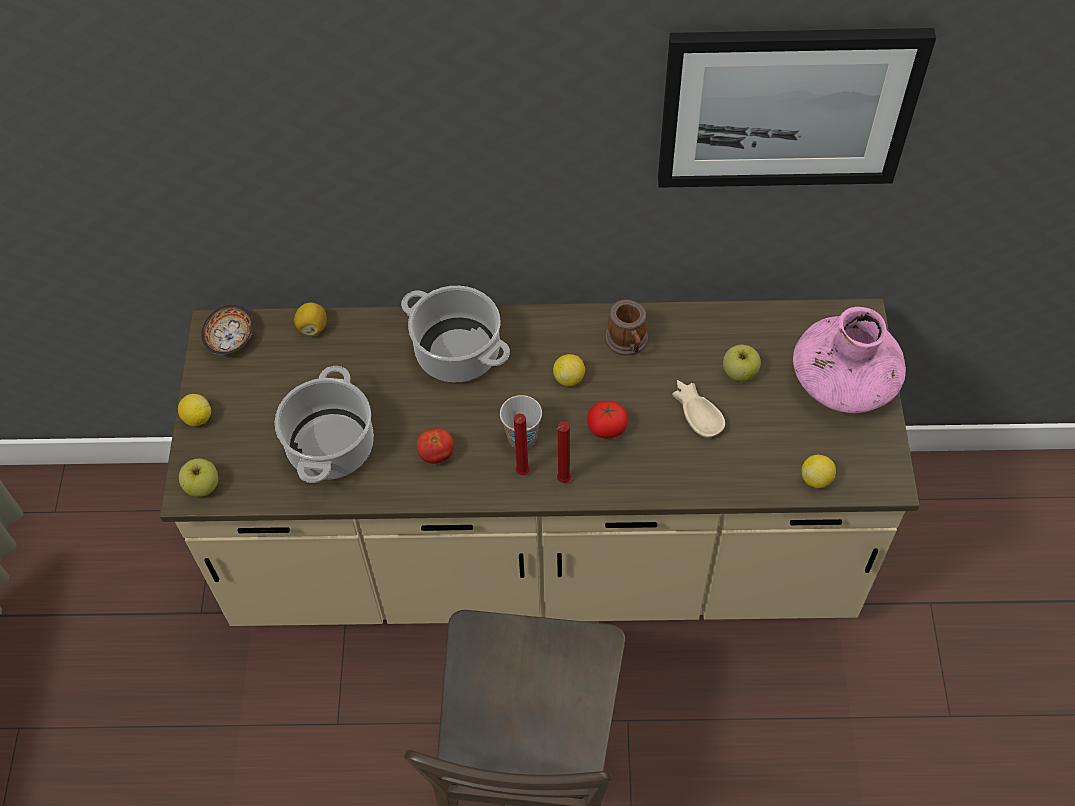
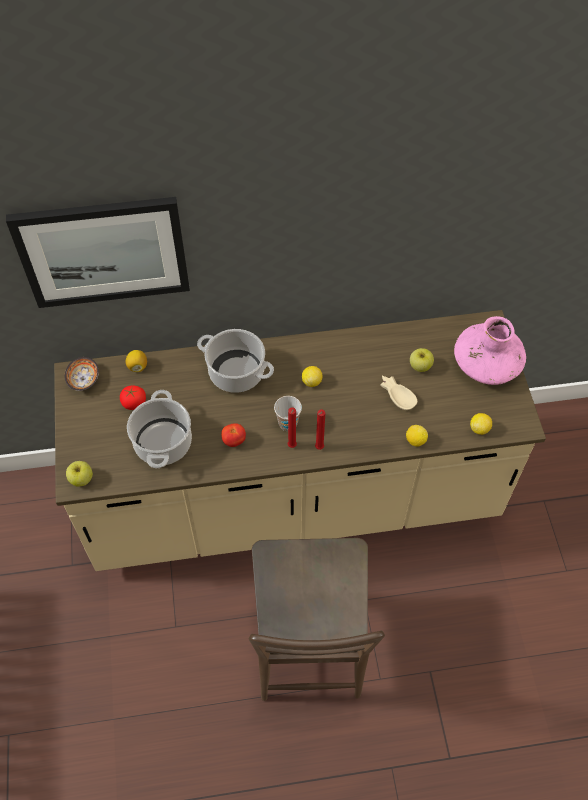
camera: 10 degrees left, 0 degrees up
lemon [178,394,211,426] -> lemon moved to [406,425,428,447]
tomato [587,401,628,438] -> tomato moved to [120,386,146,410]
mug [605,300,648,356] -> none
picture [658,28,936,188] -> picture moved to [6,197,190,308]

